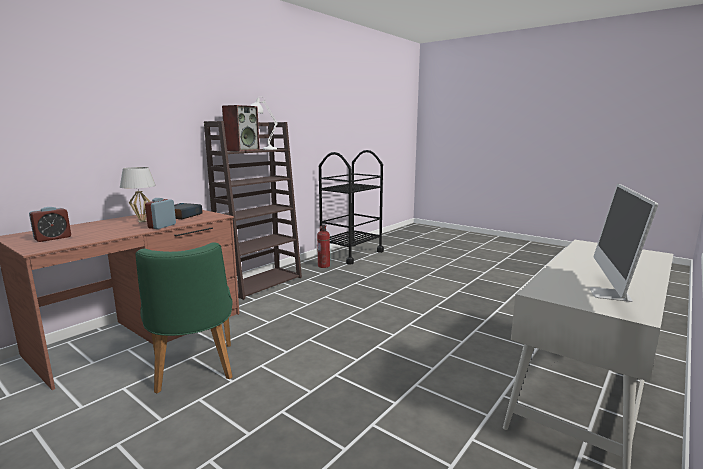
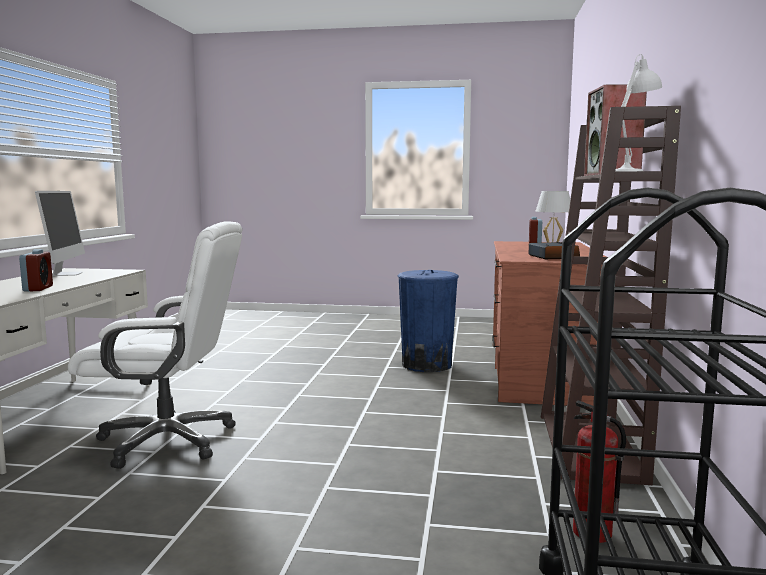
camera: 150 degrees right, 5 degrees down
green chair [136,242,233,394] -> blue trash can [398,270,459,372]
alarm clock [145,198,176,229] -> alarm clock moved to [19,249,53,292]
none -> white office chair [68,221,243,469]

